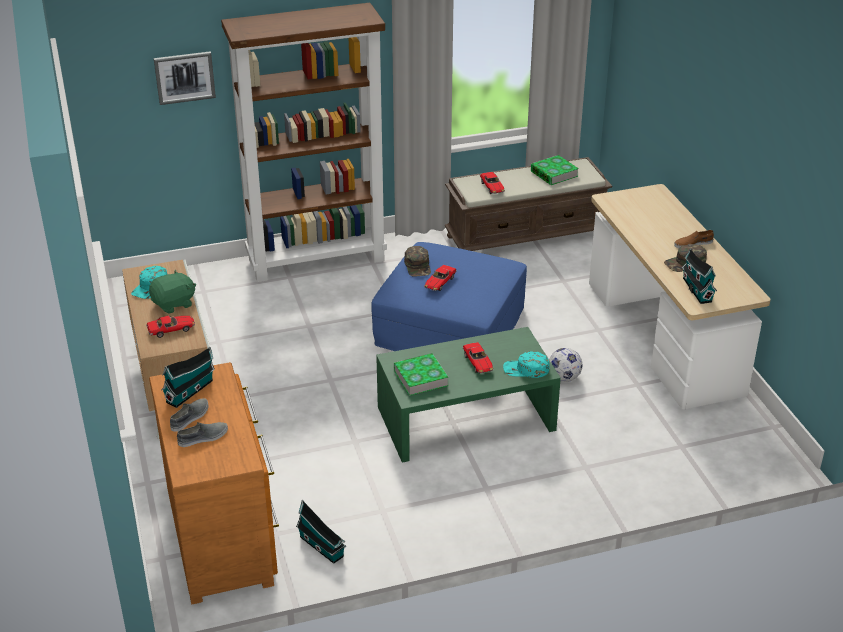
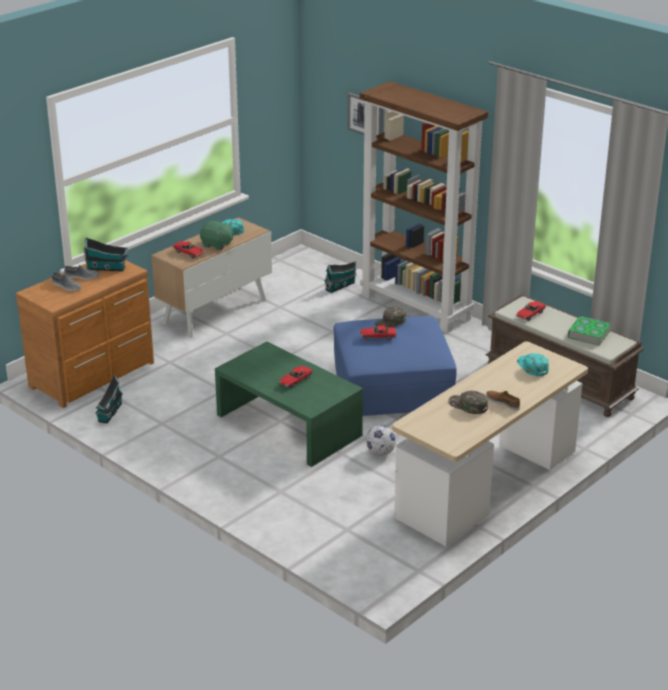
camera: 60 degrees right, 5 degrees down
book [394,353,448,396] -> none
turquoise cap [503,351,550,378] -> turquoise cap moved to [517,354,549,376]
toy house [682,248,717,304] -> toy house moved to [324,261,357,293]

